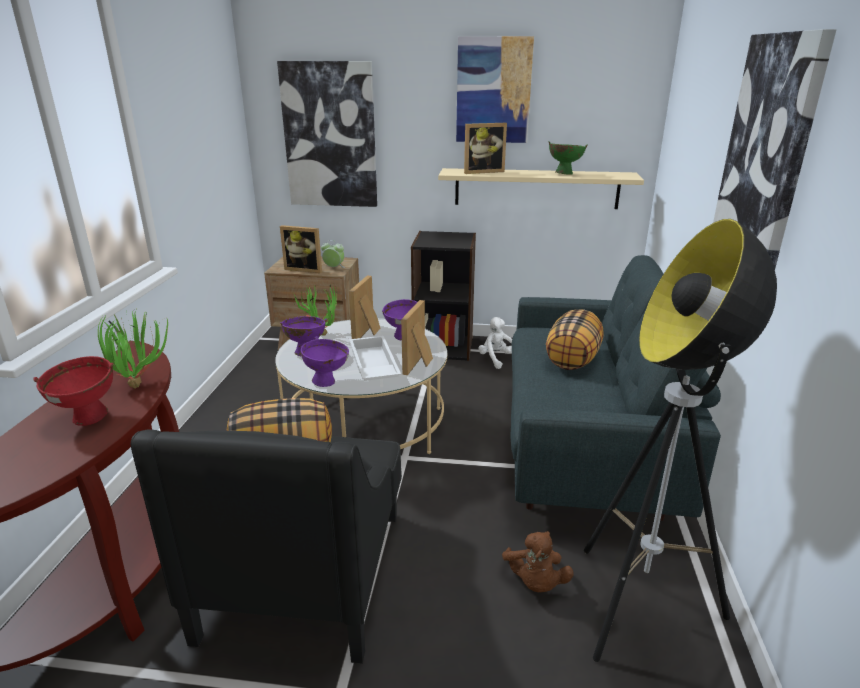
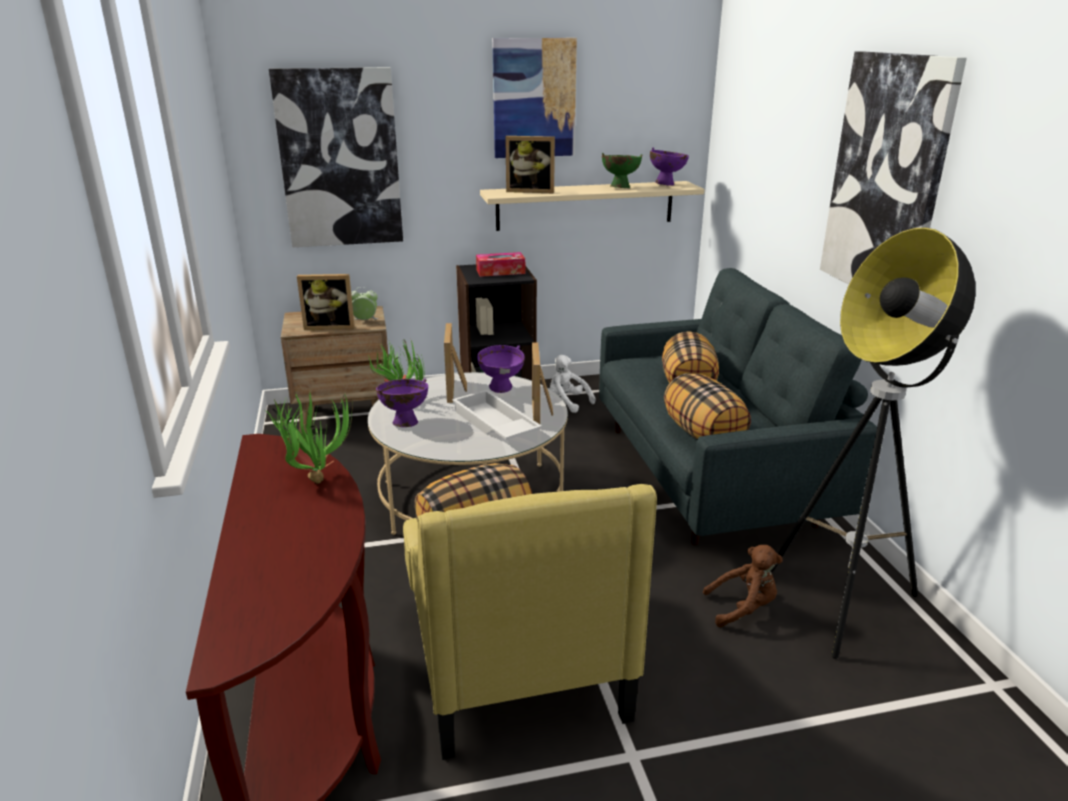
camera: 20 degrees left, 0 degrees up
red bowl [33,356,113,426] -> none
black armchair [131,429,402,664] -> yellow armchair [403,484,657,760]
purple bowl [301,336,349,387] -> purple bowl moved to [650,148,689,186]
picture frame [464,123,507,174] -> picture frame turned 45 degrees clockwise [505,136,555,193]
brown plush toy [502,531,574,592] -> brown plush toy turned 75 degrees counterclockwise [703,545,783,627]
none -> tissue box [476,252,525,277]
none -> pillow [664,373,751,439]

